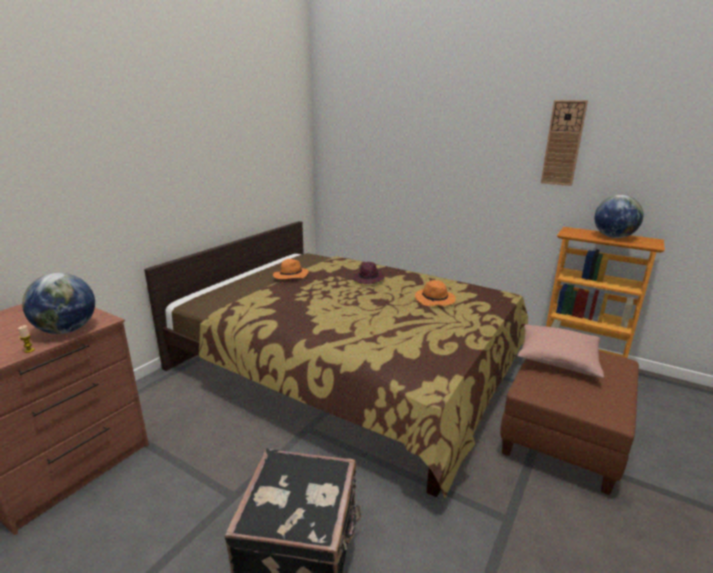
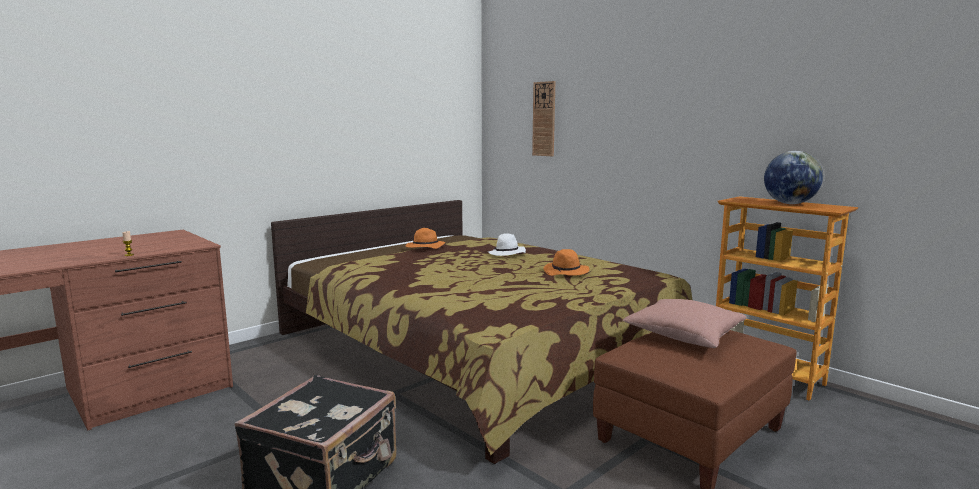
camera: 15 degrees right, 10 degrees down
globe [22,273,95,334] -> none
purple hat [353,262,385,284] -> white hat [488,233,526,256]
wall clock [541,100,588,186] -> wall clock moved to [532,81,556,156]

